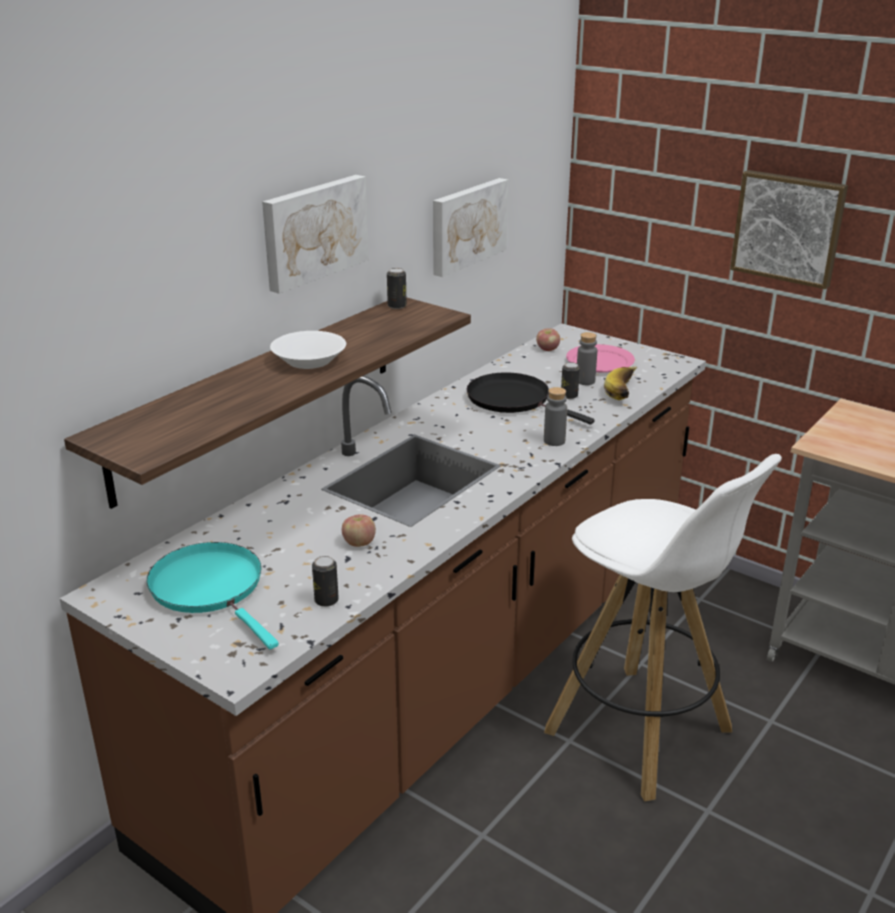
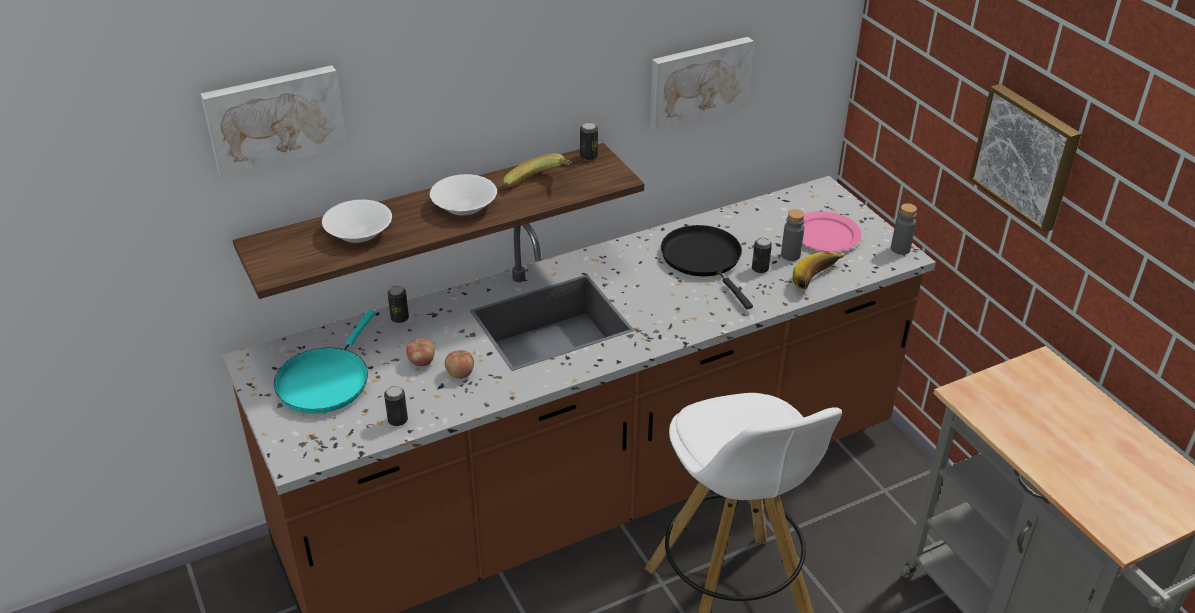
camera: 25 degrees right, 10 degrees up
turquoise frying pan [147,542,279,649] -> turquoise frying pan turned 150 degrees counterclockwise [274,310,376,414]
picture [262,175,369,294] -> picture moved to [201,65,347,177]
apple [536,328,560,351] -> apple moved to [406,338,435,366]
grey bottle [544,387,567,446] -> grey bottle moved to [891,203,917,255]
none -> white bowl [322,200,392,243]
none -> can [387,286,409,323]
none -> banana [503,154,572,188]

